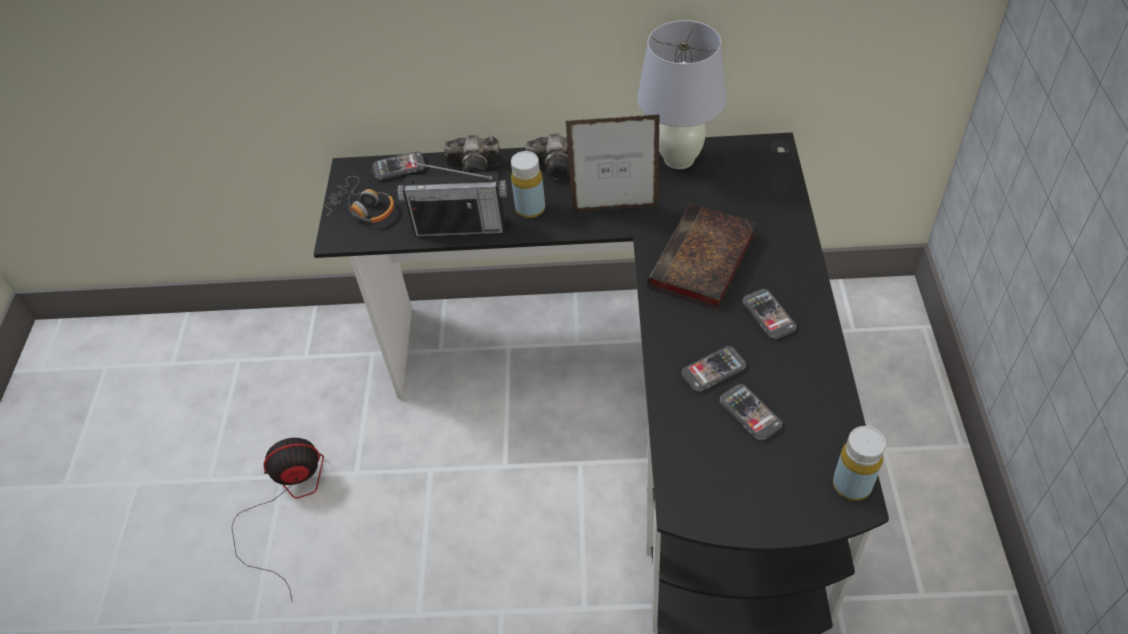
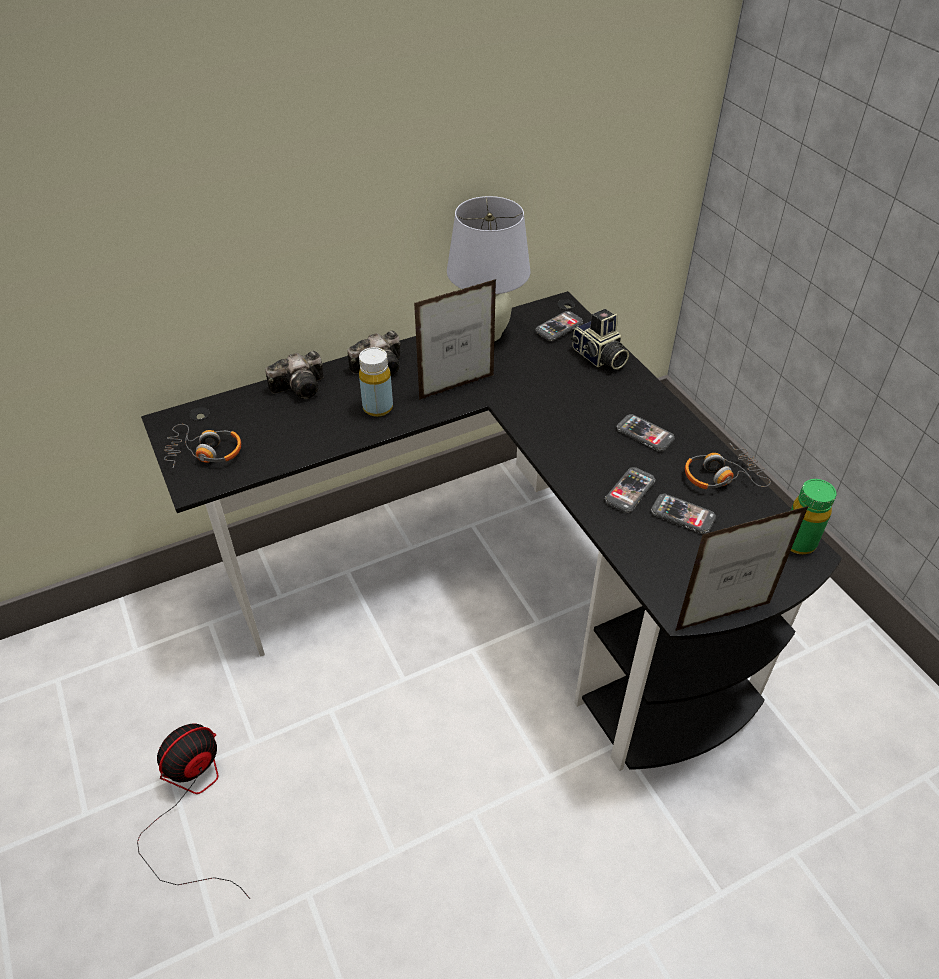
camera: 30 degrees left, 5 degrees down
phone [372,151,425,180] -> phone moved to [536,311,583,341]
radio [398,161,507,237] -> none
book [648,203,757,310] -> none
yellow bottle [833,426,886,501] -> green bottle [791,479,836,554]
none -> camera [571,309,629,369]
none -> picture frame [675,506,809,631]
none -> headphones [685,443,771,489]

